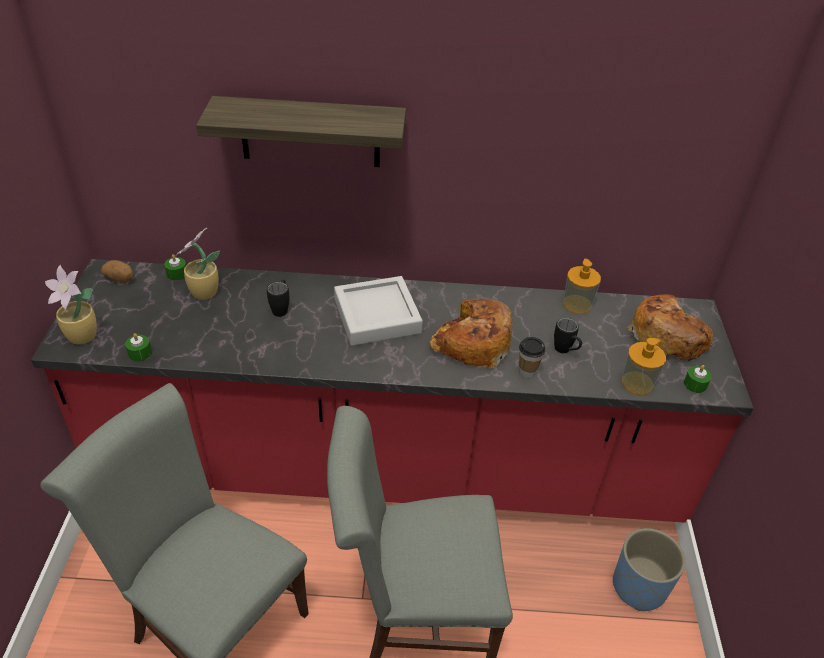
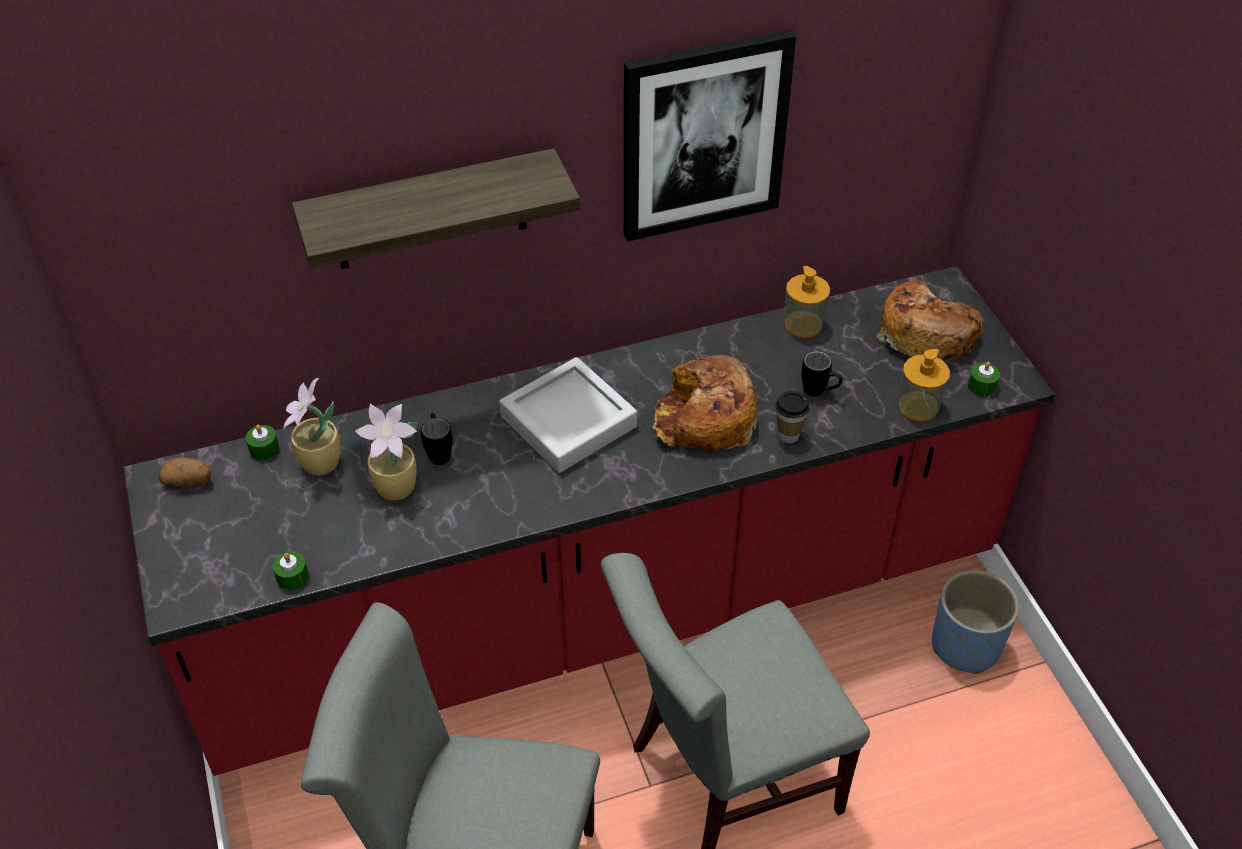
camera: 20 degrees left, 5 degrees up
potted plant [45,265,97,344] -> potted plant moved to [355,403,418,501]
none -> picture [624,30,796,242]

